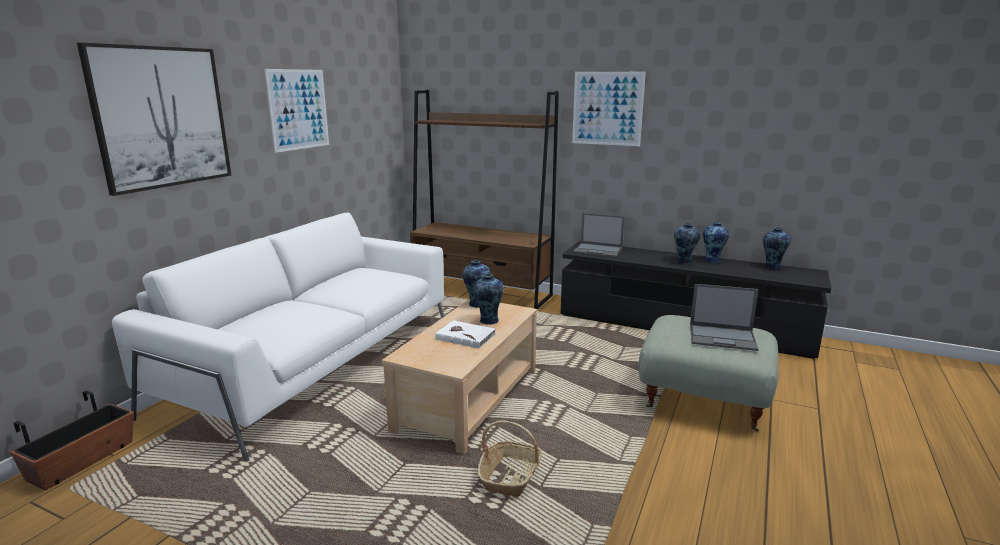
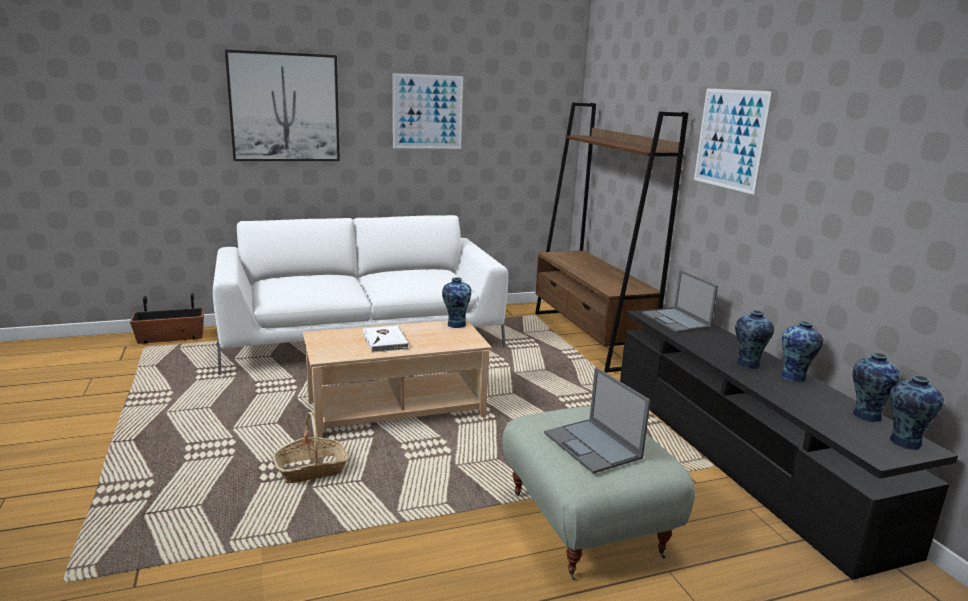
camera: 45 degrees right, 0 degrees up
vase [473,273,503,324] -> vase moved to [889,375,944,450]

